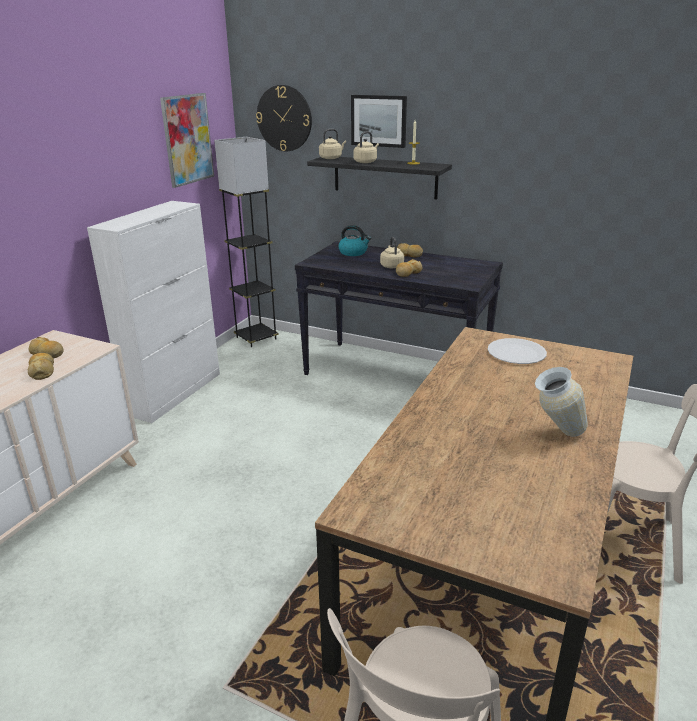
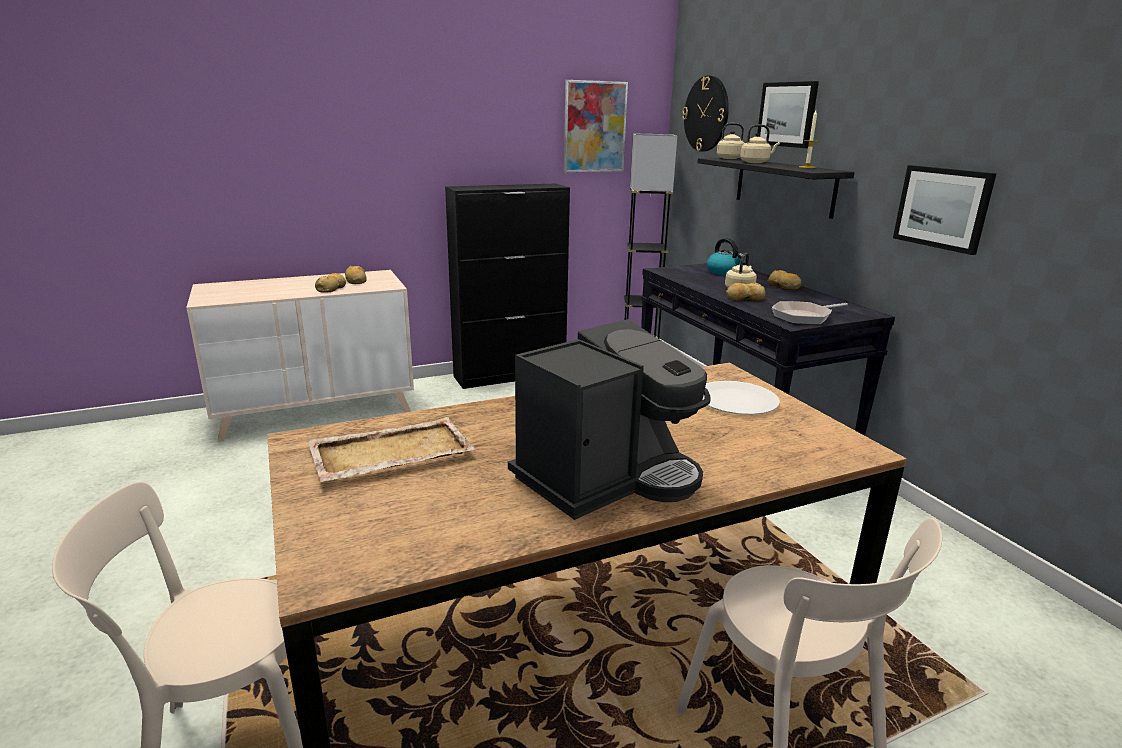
camera: 40 degrees right, 5 degrees down
white cabinet [87,201,220,423] -> black cabinet [445,184,570,389]
vase [535,367,588,437] -> coffee machine [508,319,711,520]
none -> beige tray [308,417,474,482]
none -> frying pan [772,301,848,325]
none -> picture [893,165,996,255]

